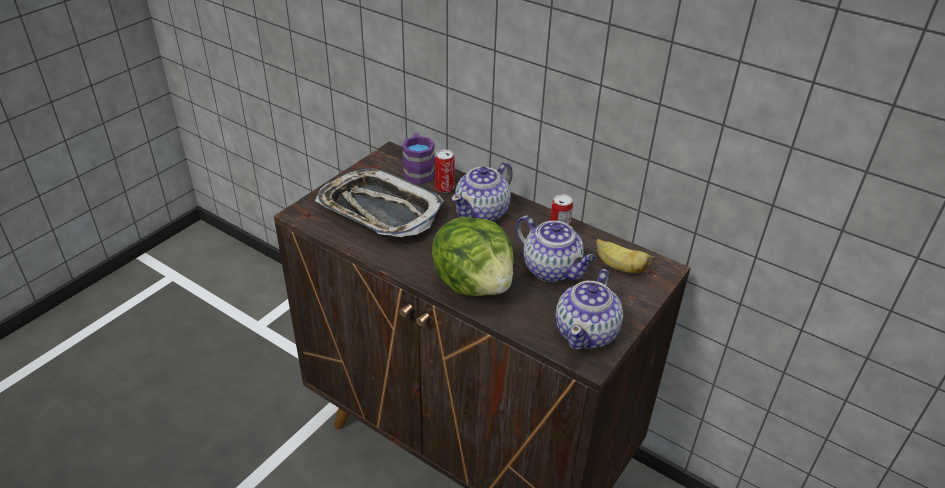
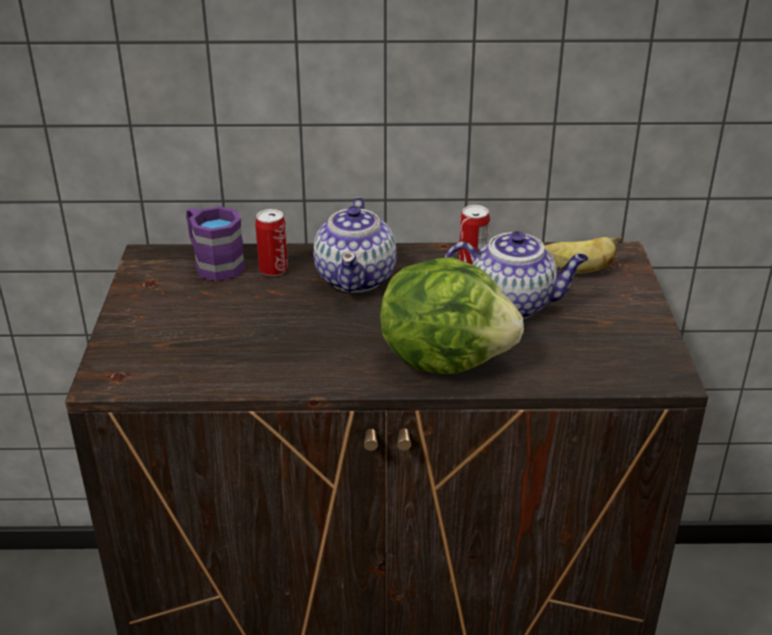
camera: 35 degrees left, 5 degrees down
tray [315,168,444,237] -> none
teapot [555,269,623,350] -> none

